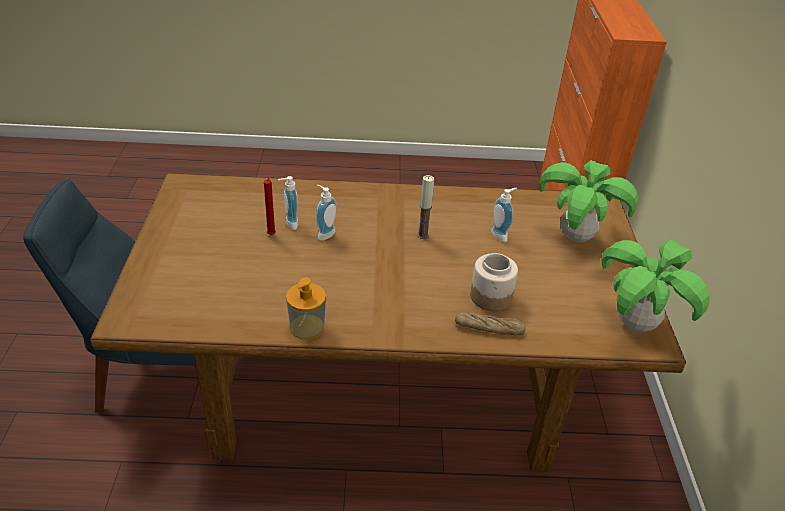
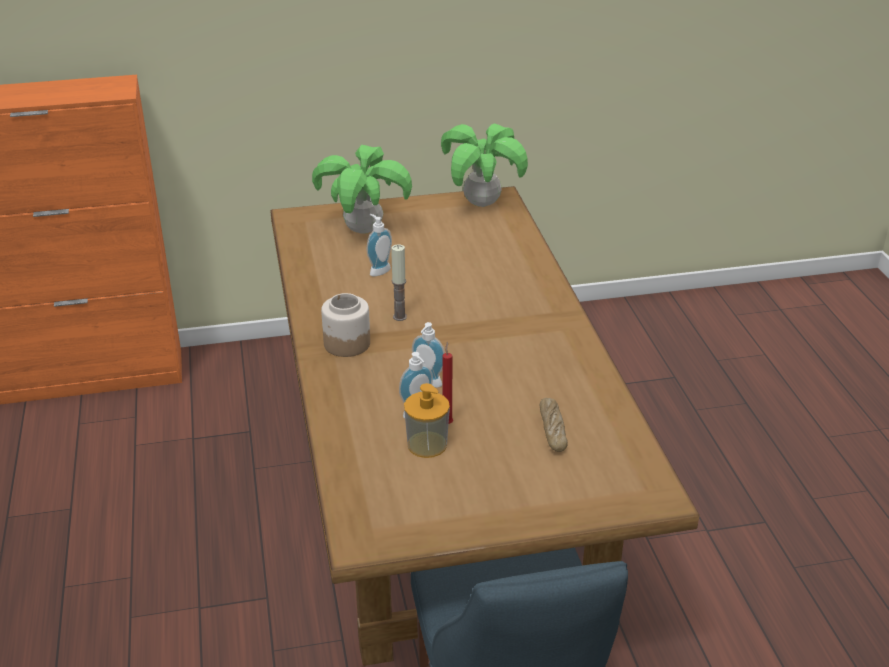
camera: 100 degrees left, 5 degrees down
soap dispenser [286,277,326,340] -> soap dispenser moved to [404,383,450,458]
bread [455,311,526,335] -> bread moved to [540,398,568,452]
jar [470,253,518,311] -> jar moved to [321,293,370,357]

